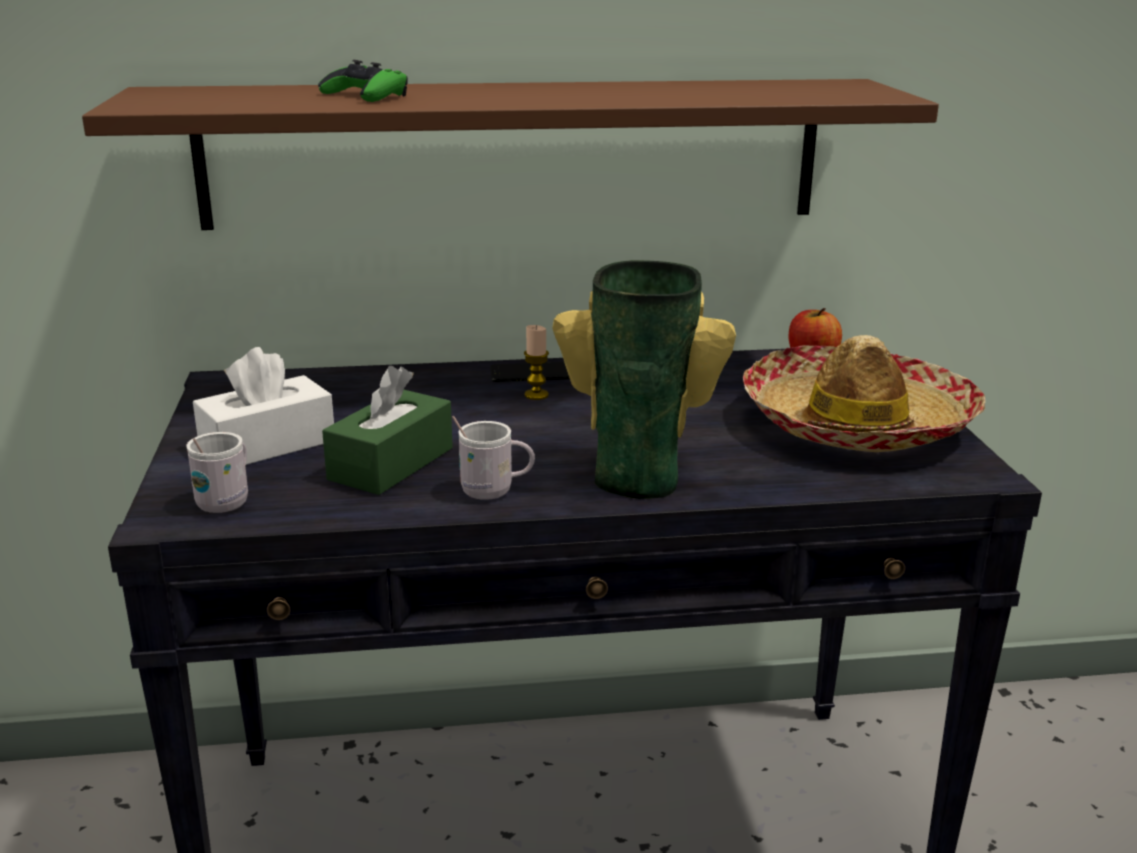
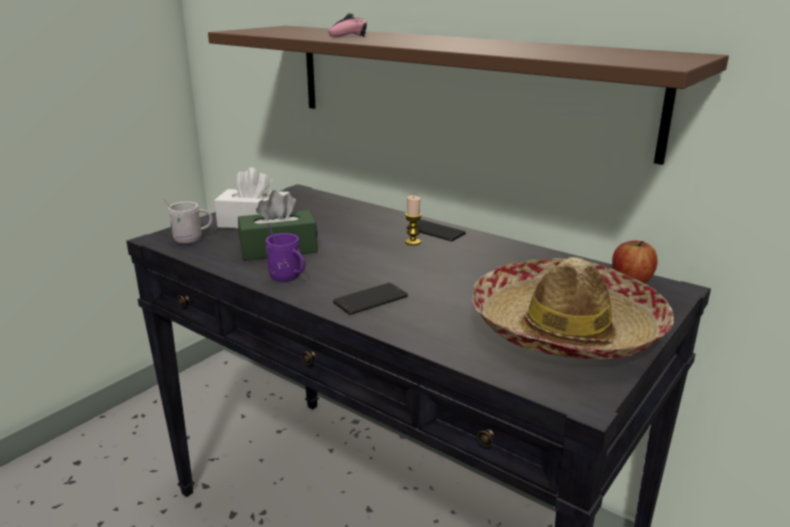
camera: 45 degrees right, 0 degrees up
green game controller [318,60,408,102] -> pink game controller [328,13,367,38]
white mug [452,416,535,500] -> purple mug [266,225,305,282]
vase [553,260,736,499] -> phone [333,283,408,315]

